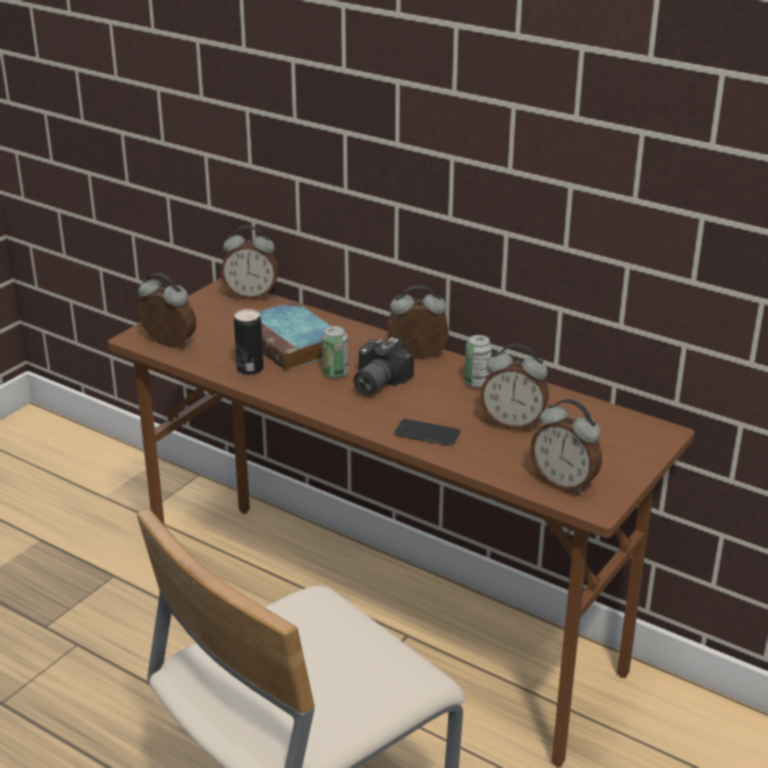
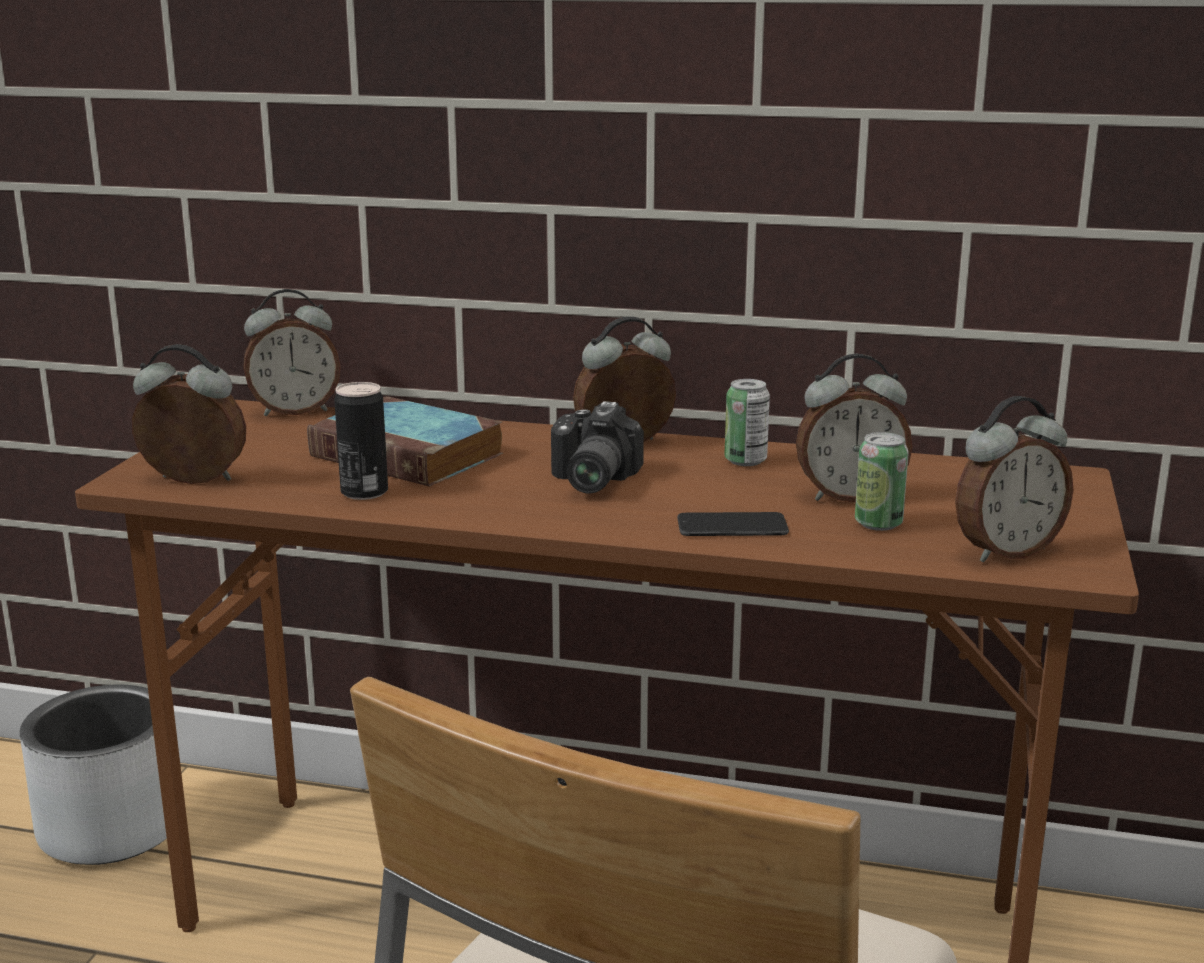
camera: 20 degrees left, 10 degrees down
can [322,326,348,379] -> can moved to [855,432,909,531]
alarm clock [530,399,602,494] -> alarm clock turned 45 degrees counterclockwise [955,396,1074,562]
none -> grey planter [20,685,167,865]

